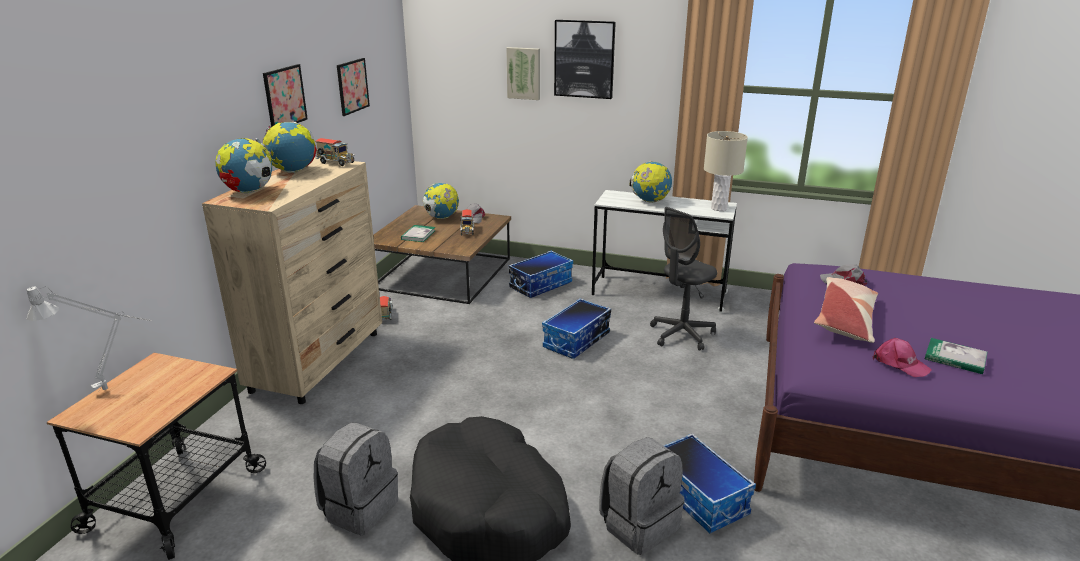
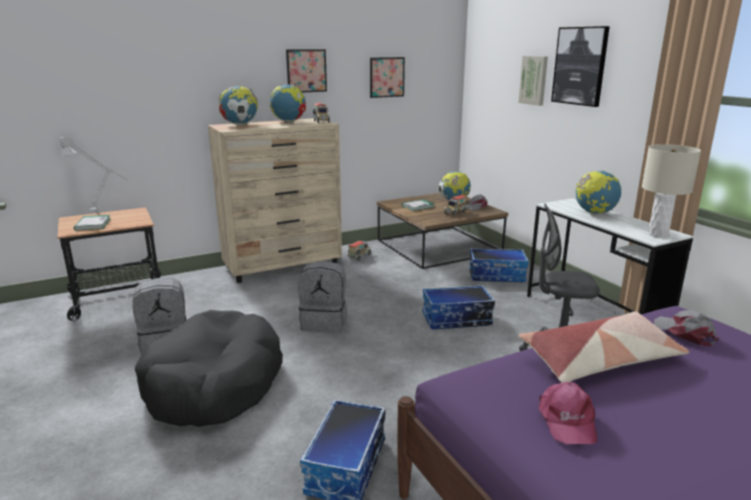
camera: 45 degrees right, 5 degrees down
grey backpack [599,437,685,555] -> grey backpack moved to [298,261,347,333]
book [925,338,987,374] -> book moved to [74,215,111,231]

